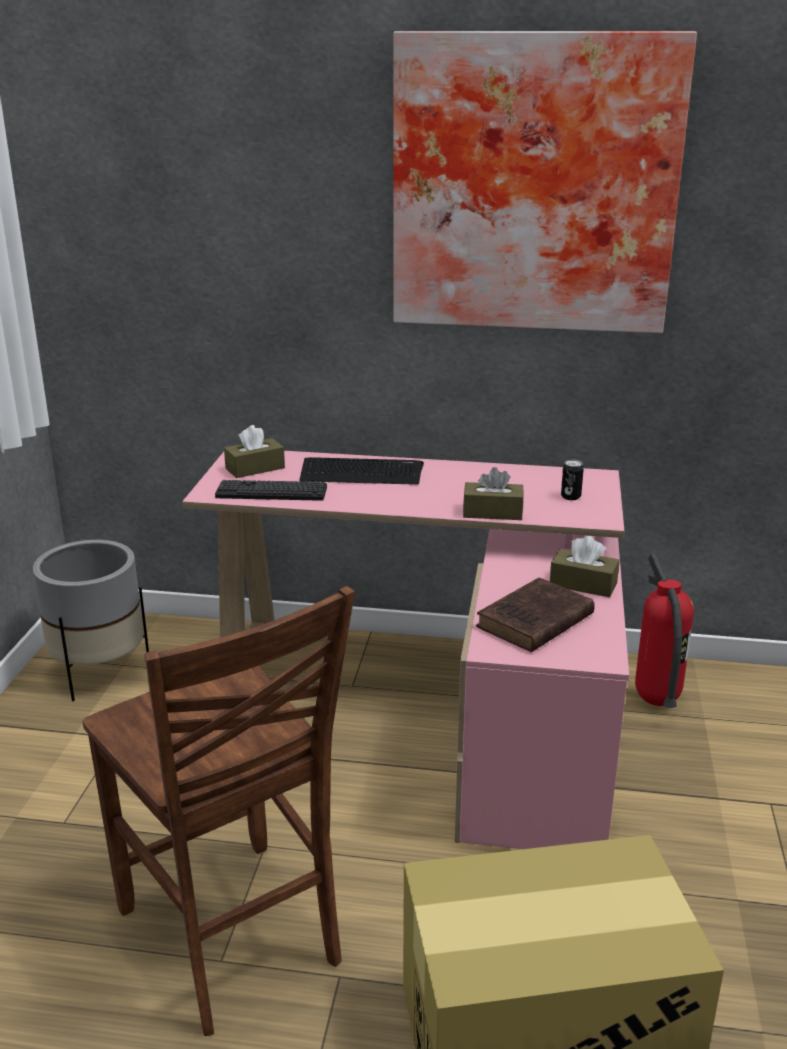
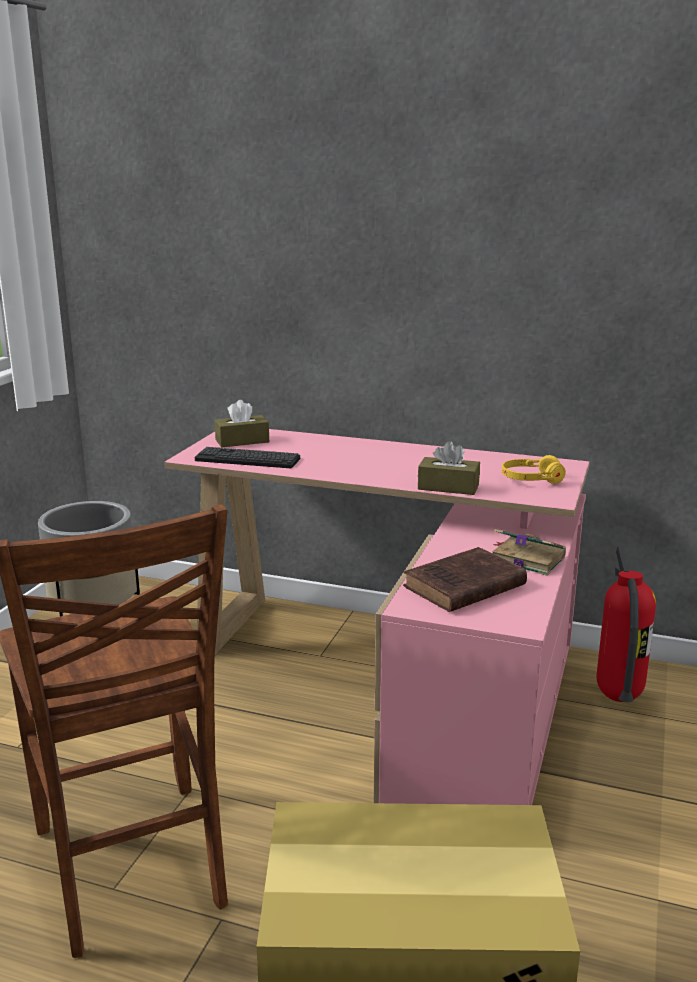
camera: 10 degrees right, 5 degrees down
keyboard [299,457,424,485] -> none
picture [393,31,697,333] -> none
brown tissue box [550,536,620,597] -> book [492,529,566,576]
can [561,460,584,500] -> yellow headphones [502,455,566,484]

